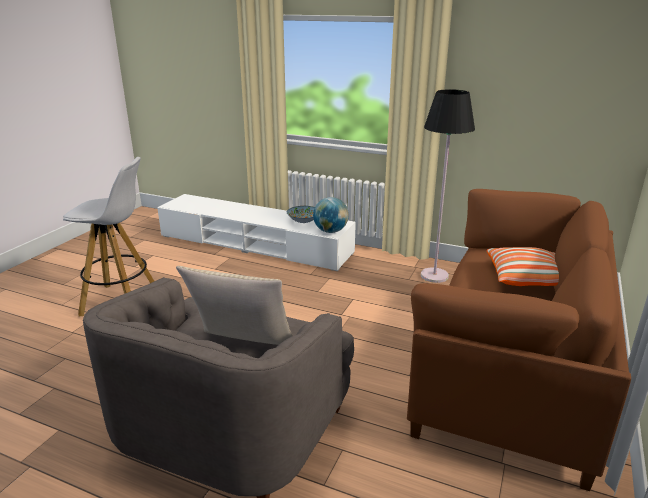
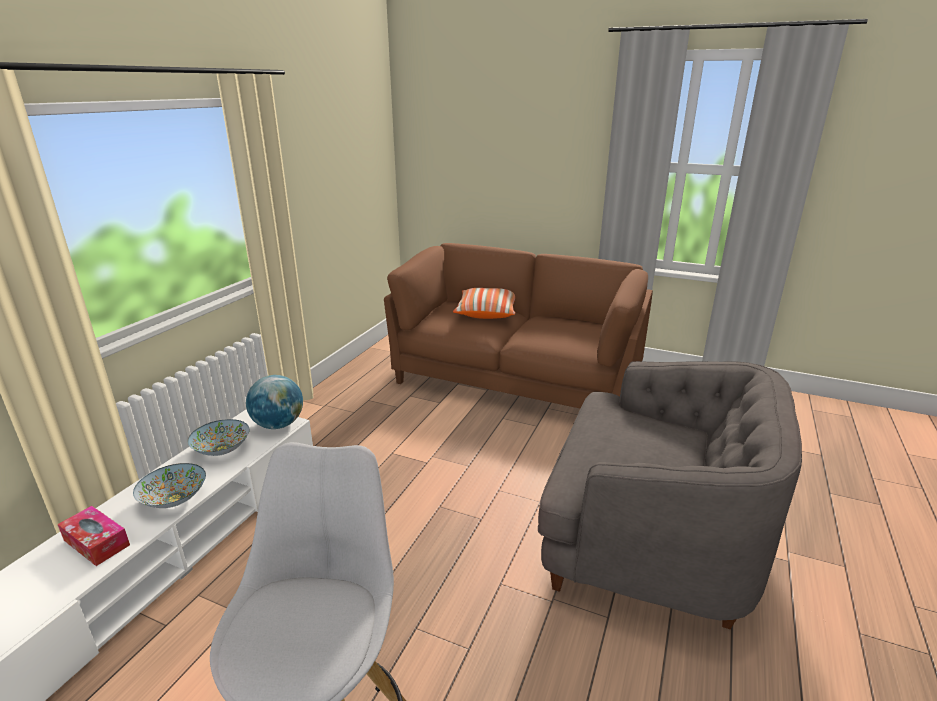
camera: 90 degrees left, 0 degrees up
beige pillow [176,266,293,345] -> none
black floor lamp [421,89,475,283] -> none
none -> tissue box [58,506,130,566]
none -> bowl [133,463,206,508]

